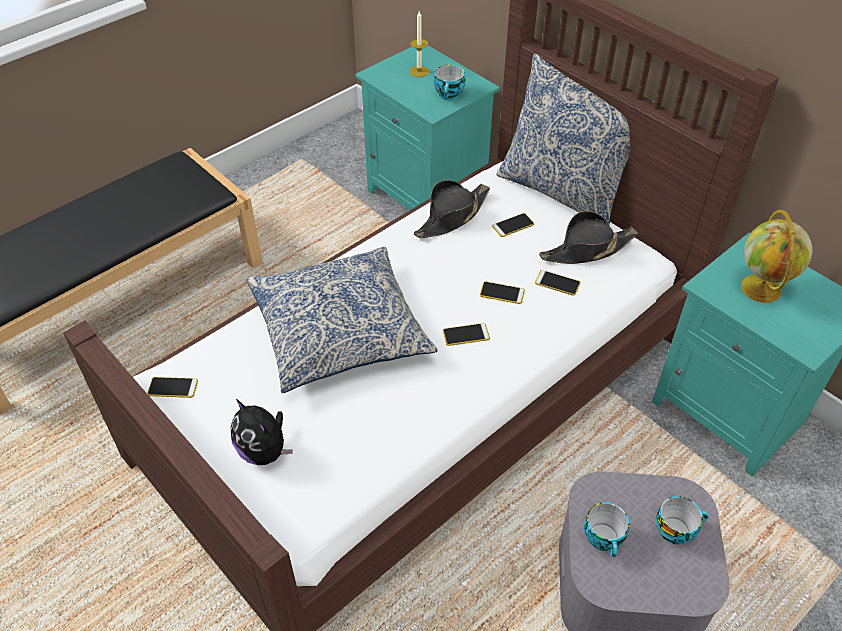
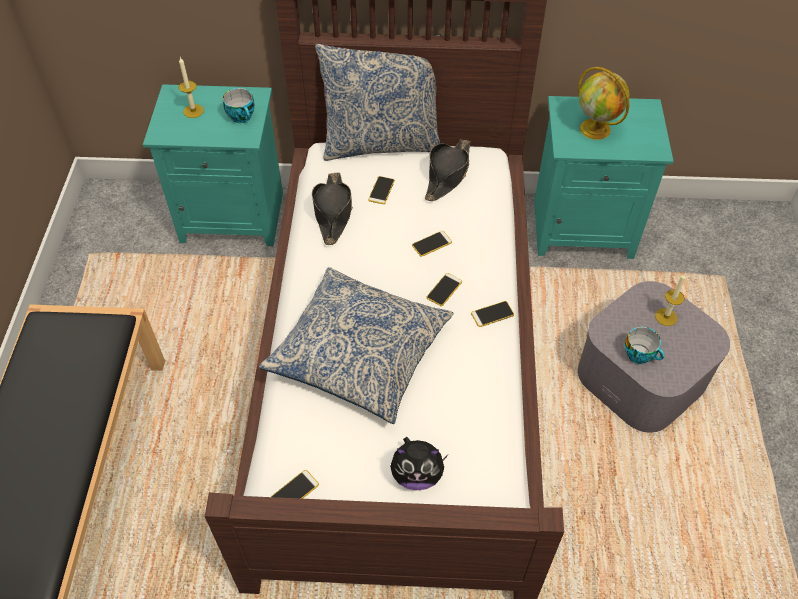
camera: 45 degrees left, 5 degrees up
phone [535,270,581,296] -> phone moved to [471,301,514,327]
cup [656,496,708,544] -> candle [655,274,686,326]

